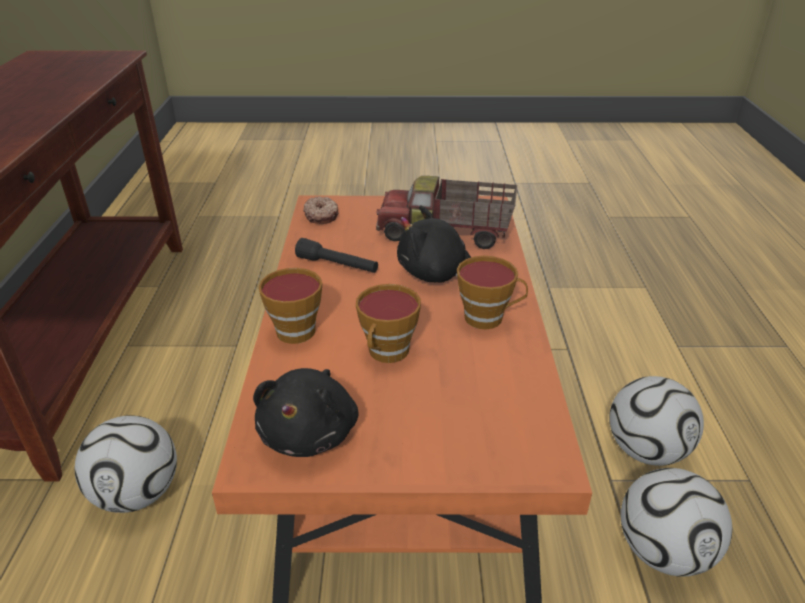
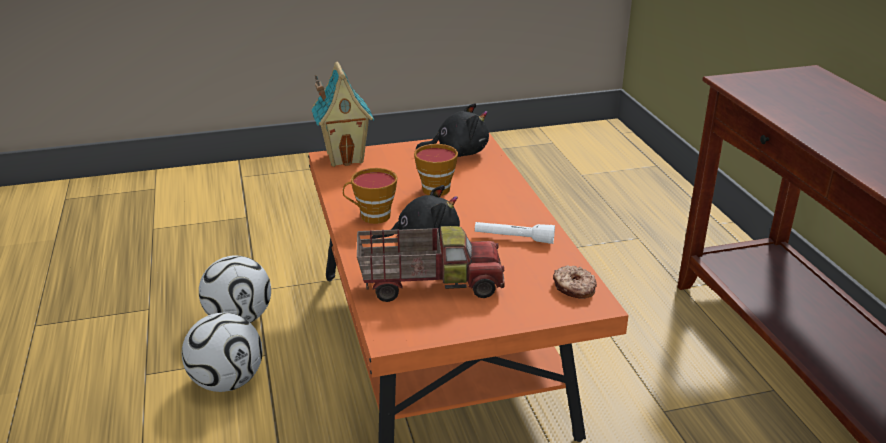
camera: 165 degrees right, 5 degrees down
football [75,415,177,513] -> none
black plush toy [253,368,359,457] -> black plush toy turned 90 degrees clockwise [416,103,489,157]
cup [259,268,322,344] -> none
black flashlight [295,238,378,273] -> white flashlight [475,222,555,244]
none -> toy house [311,61,374,167]

